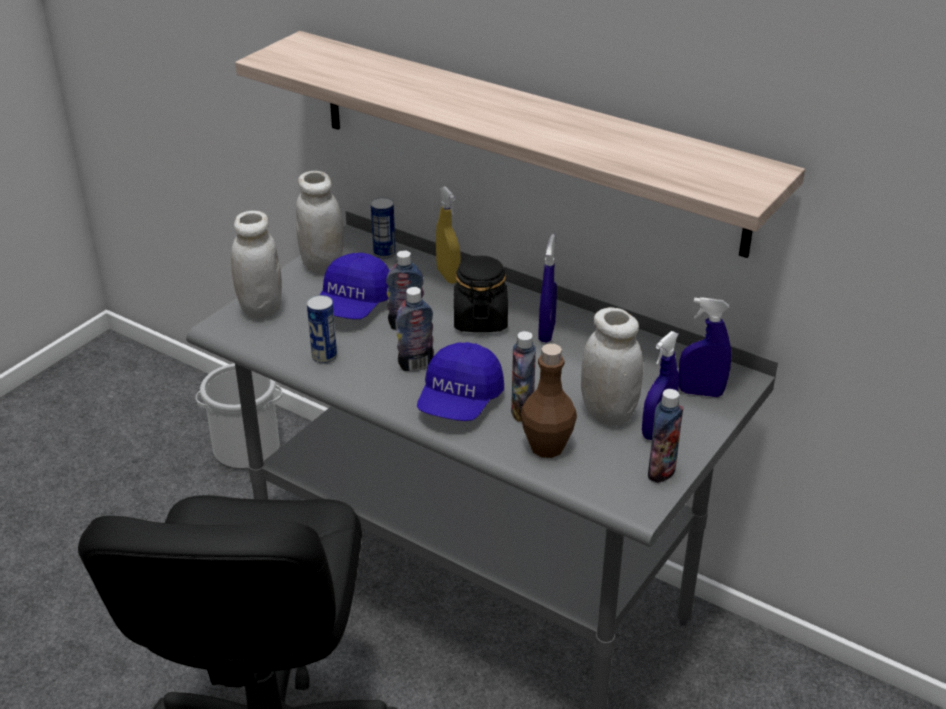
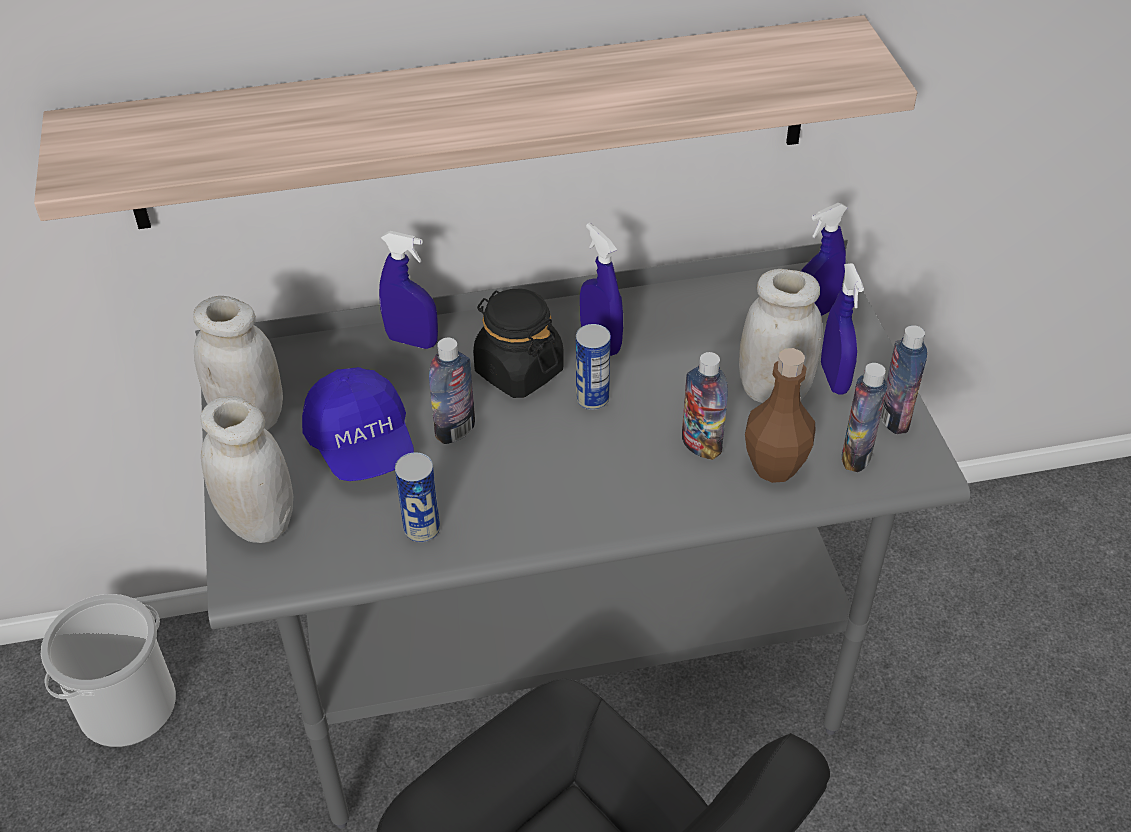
camera: 45 degrees left, 10 degrees up
can [371,197,396,259] -> can moved to [576,324,611,410]
bottle [396,287,434,371] -> bottle moved to [842,363,888,472]
blue cap [417,342,504,421] -> none
yellow spray bottle [436,186,460,284] -> blue spray bottle [379,231,438,349]

